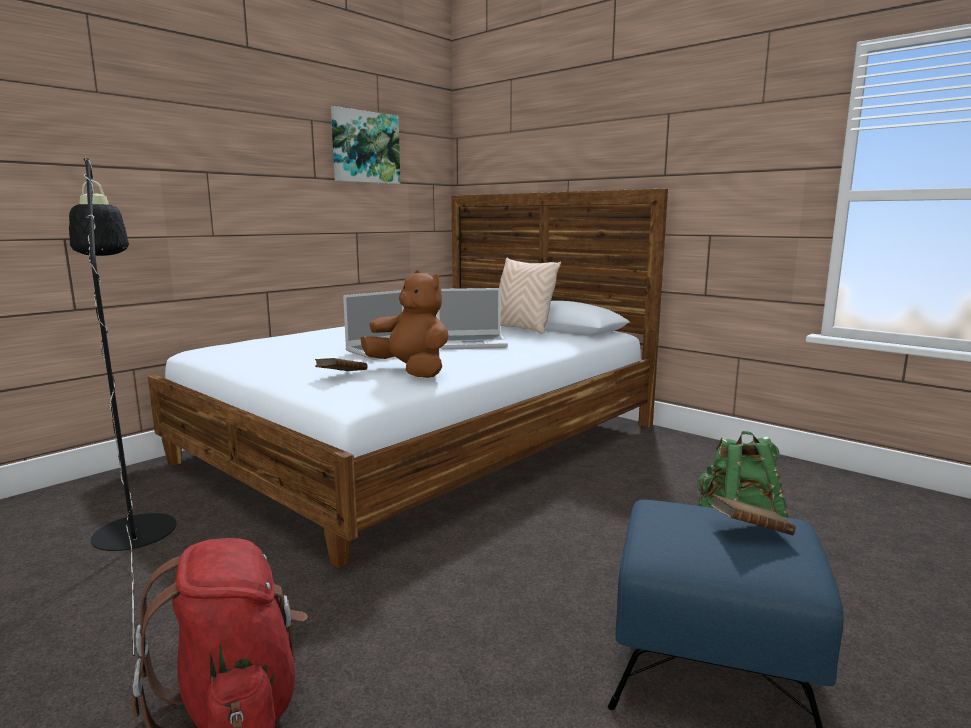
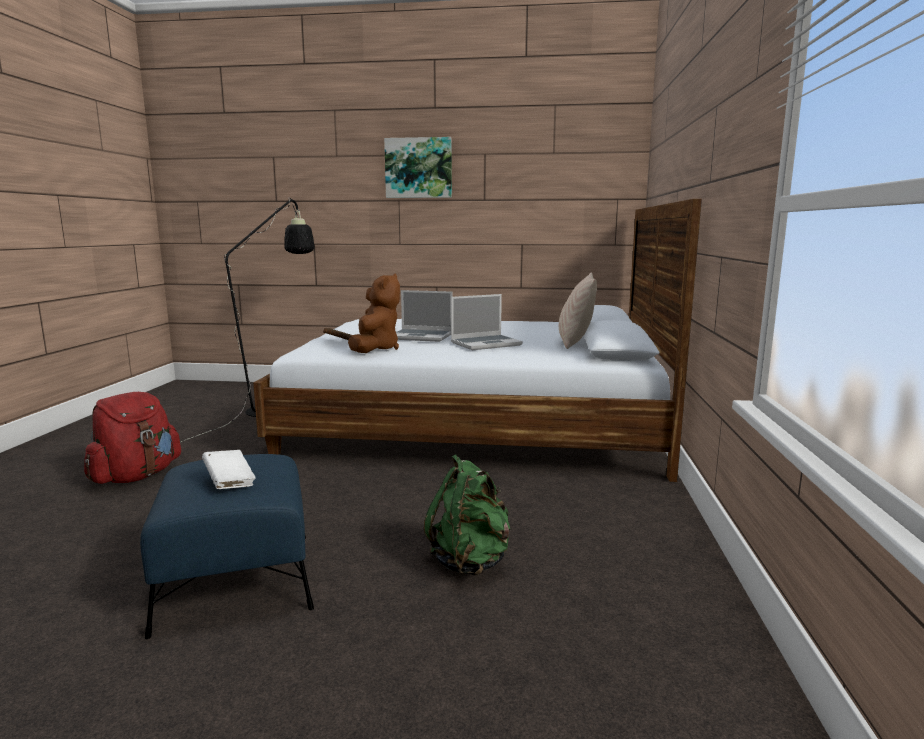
camera: 55 degrees right, 0 degrees up
picture [331,106,401,184] -> picture moved to [384,137,452,198]
laptop [437,288,508,350] -> laptop turned 75 degrees counterclockwise [451,294,523,350]
brown book [711,495,796,535] -> white book [202,450,256,489]

